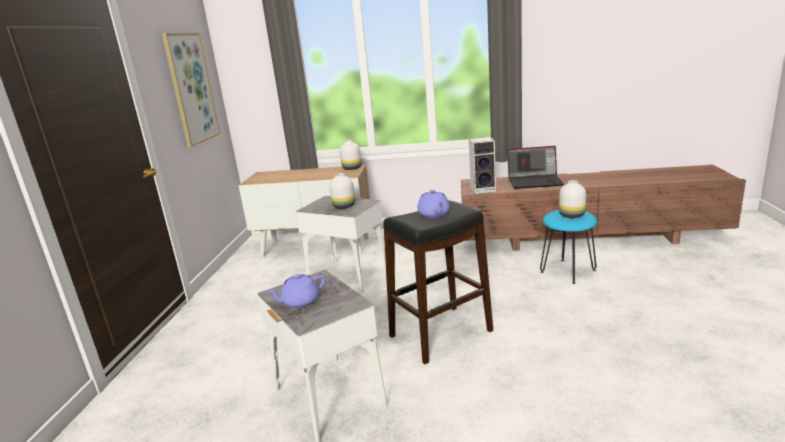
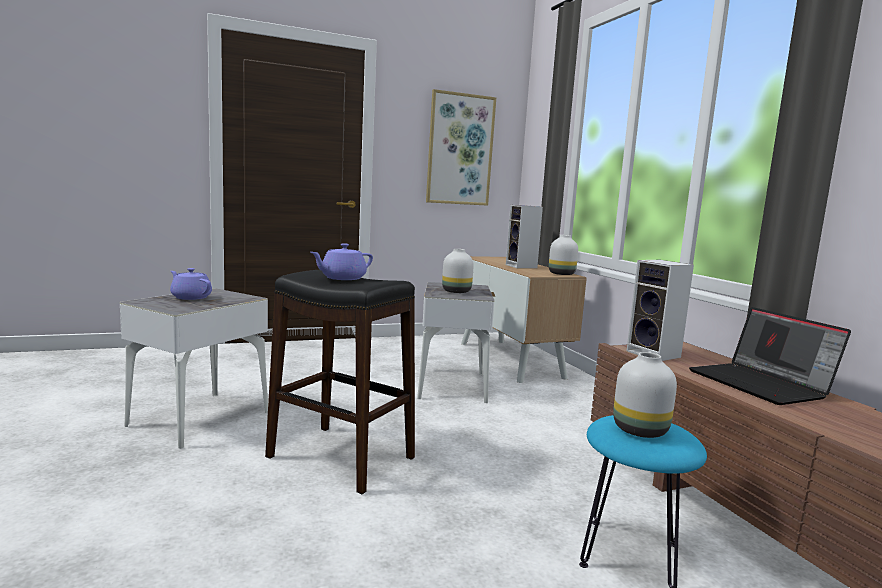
camera: 60 degrees right, 10 degrees down
none -> speaker [506,205,543,269]

